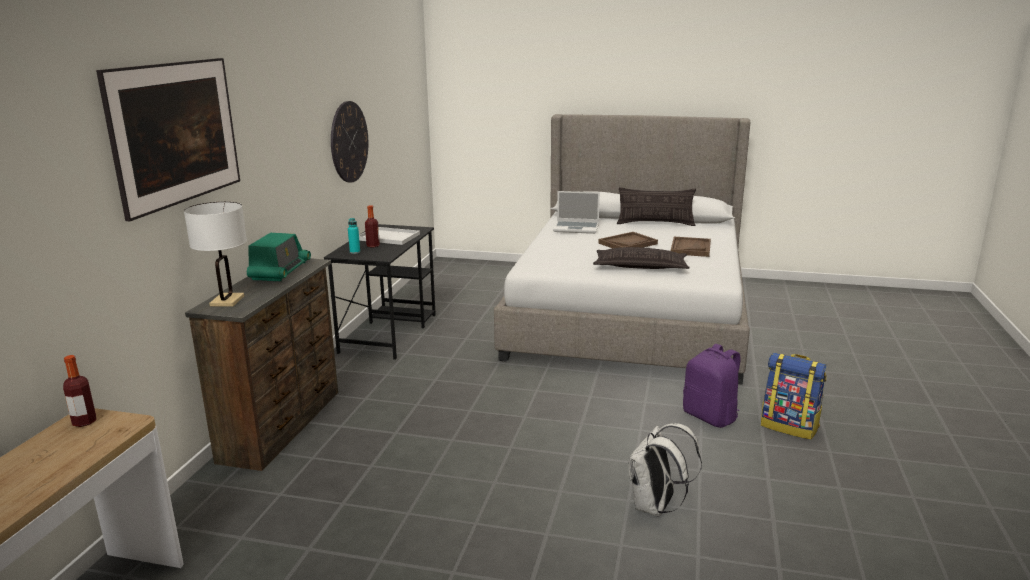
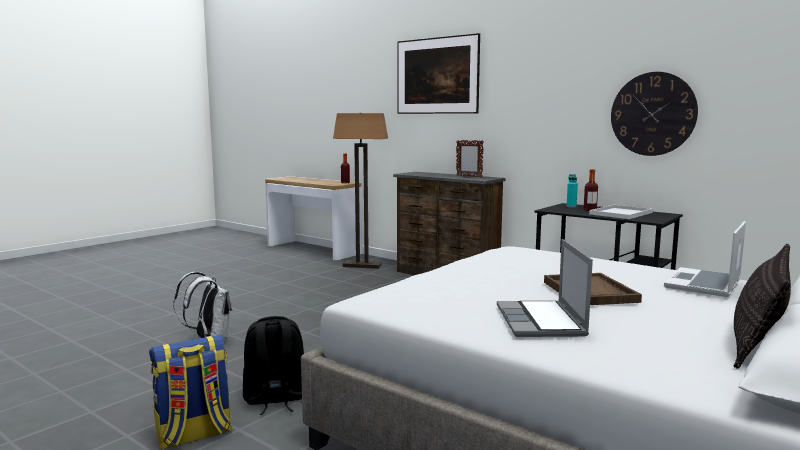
camera: 115 degrees right, 10 degrees down
white table lamp [184,202,247,307] -> none
radio [247,233,311,281] -> picture frame [456,140,483,178]
pillow [593,247,689,269] -> none
brown tray [671,237,711,257] -> laptop [497,239,593,337]
purple backpack [683,344,741,428] -> black backpack [243,316,304,415]
none -> floor lamp [333,113,388,269]

